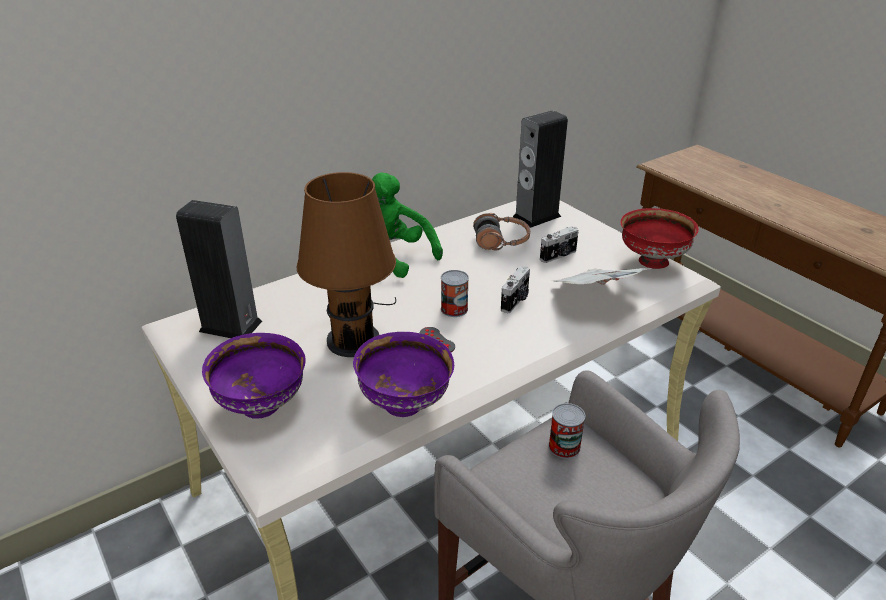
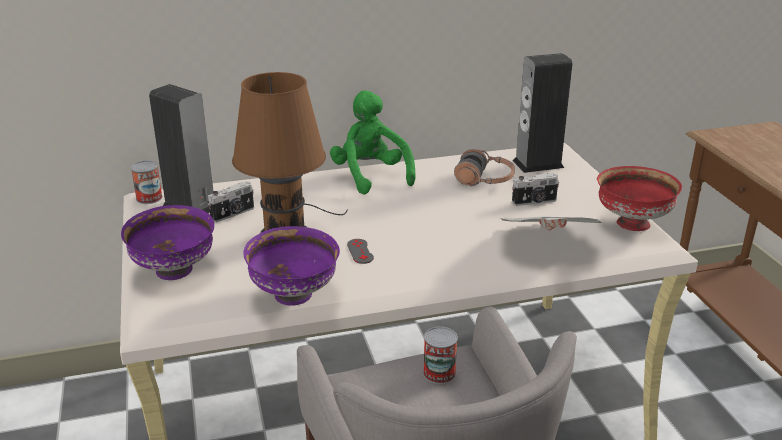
camera: 20 degrees right, 5 degrees down
can [441,270,469,317] -> can moved to [131,160,163,204]
camera [501,266,530,313] -> camera moved to [208,181,254,223]

